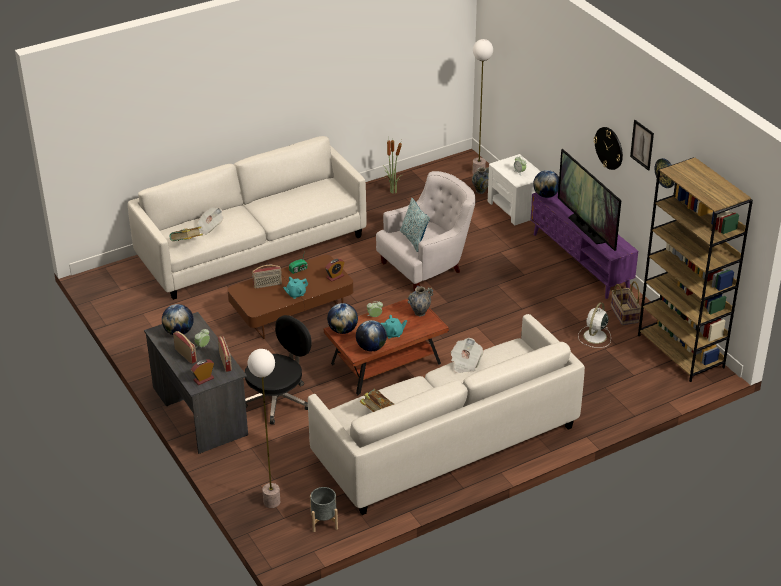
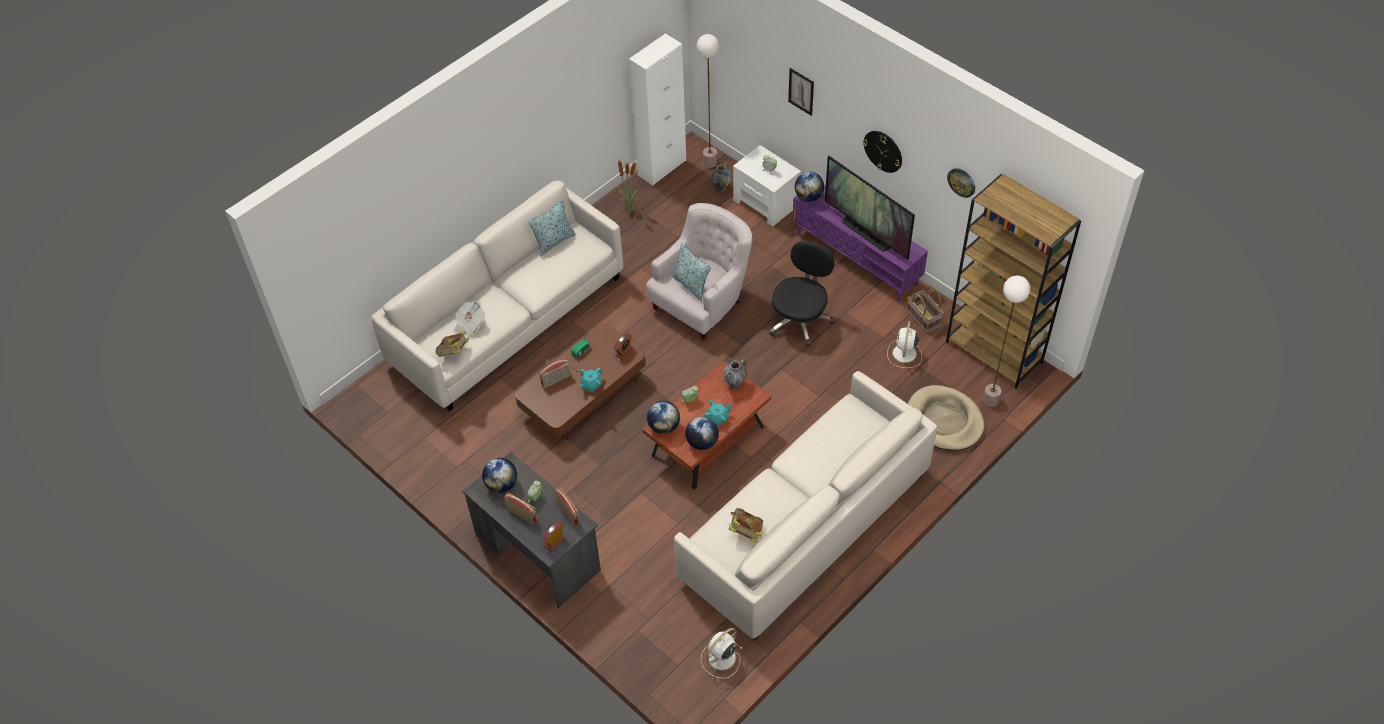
camera: 15 degrees left, 15 degrees up
black office chair [245,315,311,425] -> black office chair moved to [770,241,835,347]
floor lamp [248,349,280,508] -> floor lamp moved to [983,276,1030,407]
grey planter [310,487,338,532] -> white fan [701,628,742,679]
newspaper [451,338,484,373] -> none
picture [630,120,654,171] -> picture moved to [788,68,814,116]
none -> pillow [528,200,576,256]
none -> white cabinet [629,33,686,186]
none -> beige dog bed [908,385,985,451]

